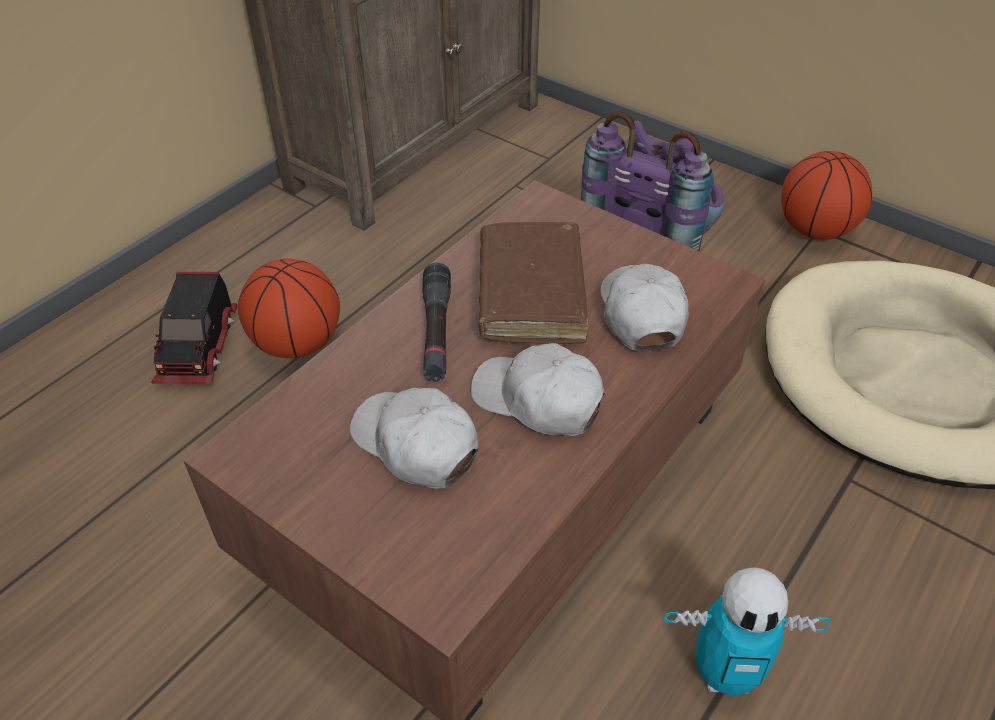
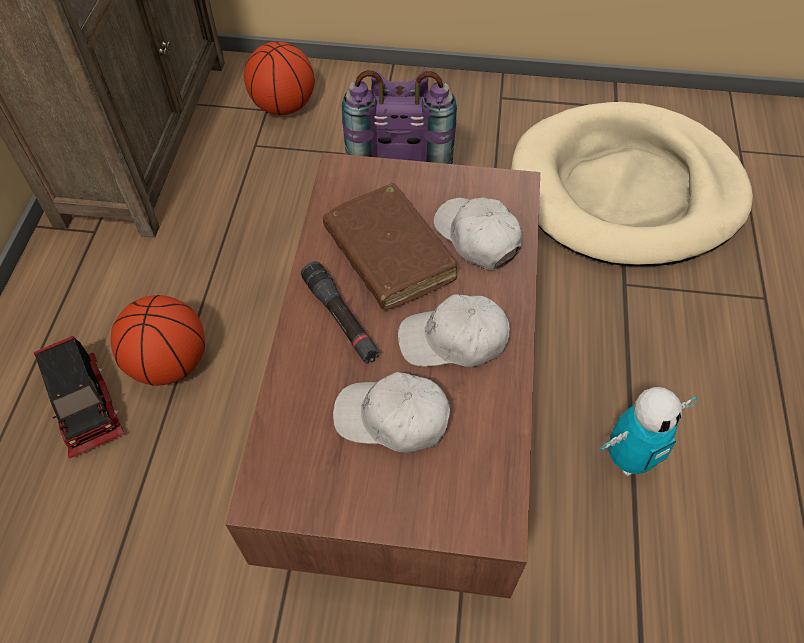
camera: 30 degrees left, 10 degrees up
basketball [781,151,872,240] -> basketball moved to [244,41,315,115]

